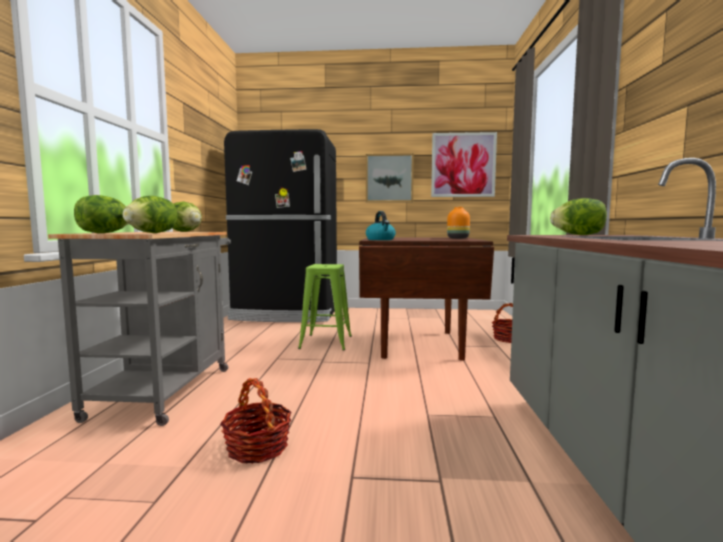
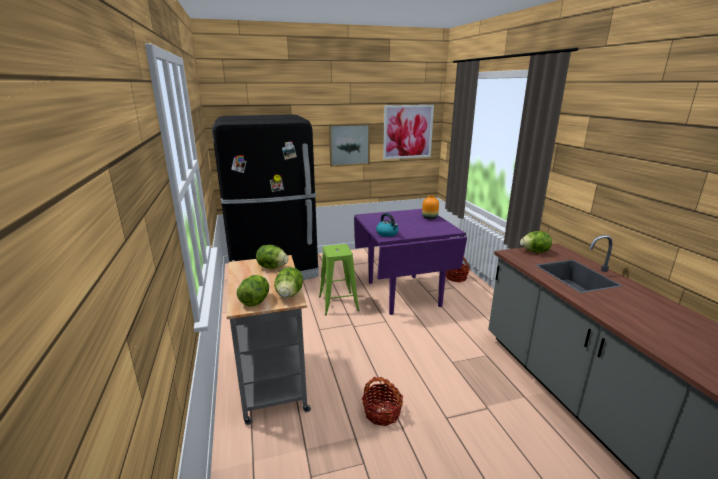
camera: 20 degrees left, 15 degrees up
brown dining table [359,238,494,360] -> purple dining table [354,209,467,315]

